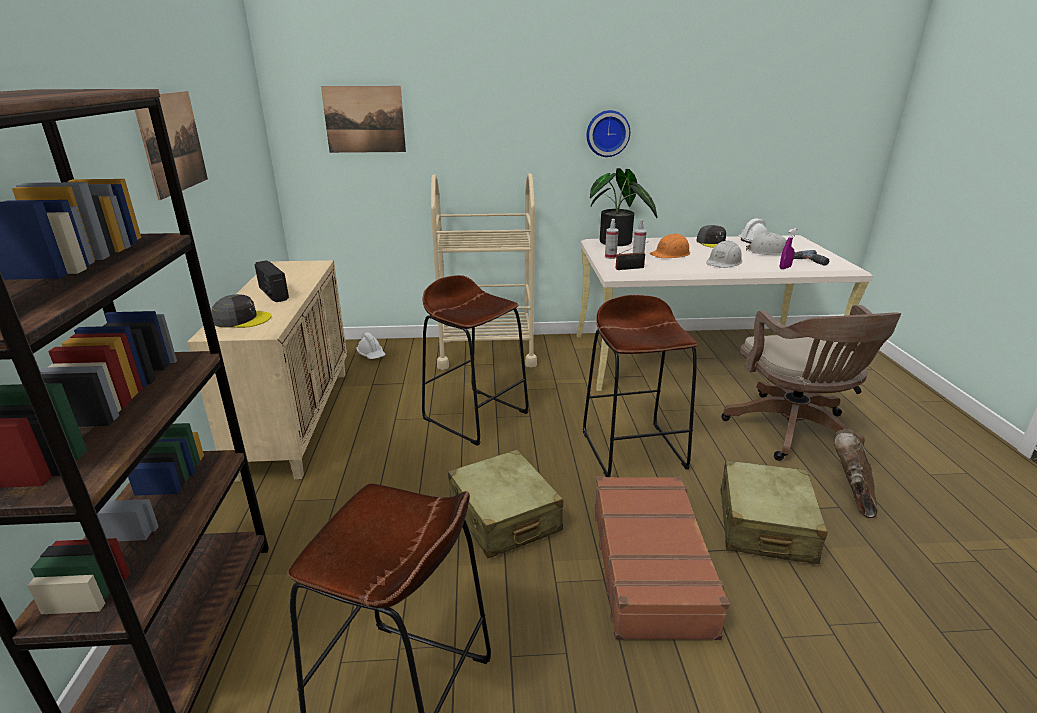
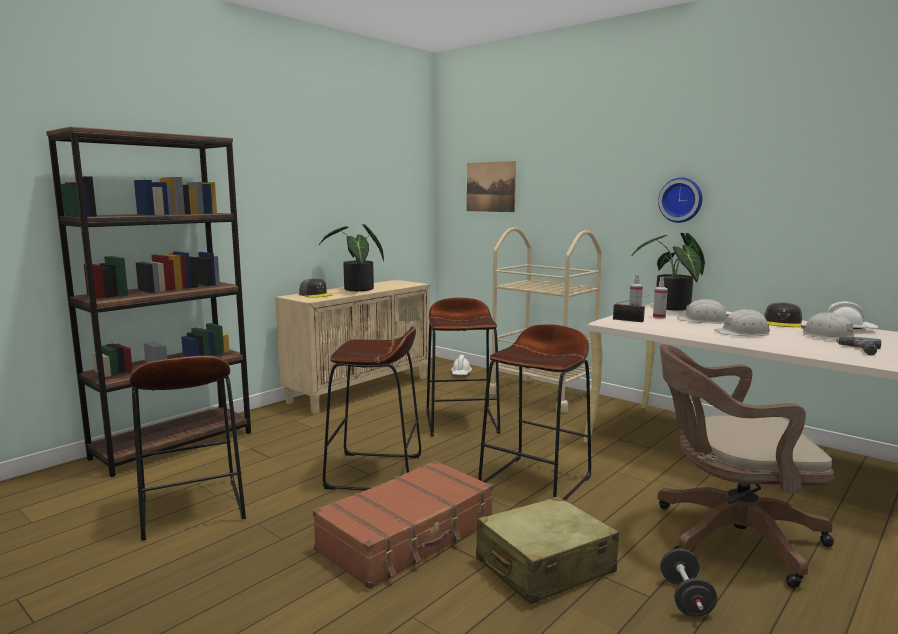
camera: 45 degrees right, 15 degrees down
picture [135,91,208,200] -> none
radio [254,260,289,302] -> potted plant [319,224,384,291]
beige suitcase [448,450,563,558] -> brown stool [323,326,421,490]
orange hard hat [650,233,690,258] -> white hard hat [677,299,729,324]
brown office chair [721,305,901,461] -> brown office chair turned 60 degrees clockwise [657,344,834,588]
purple spray bottle [780,228,797,269] -> none
brown boot [834,429,877,518] -> black dumbbell [660,548,717,617]

